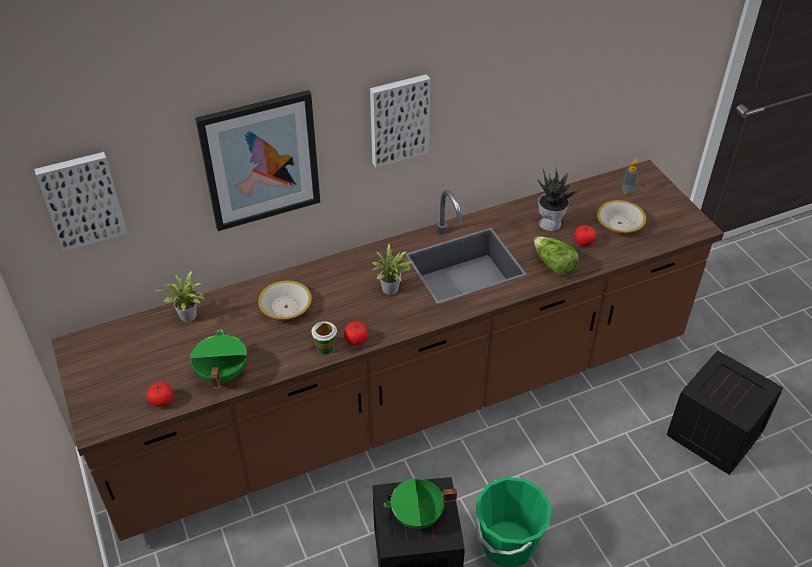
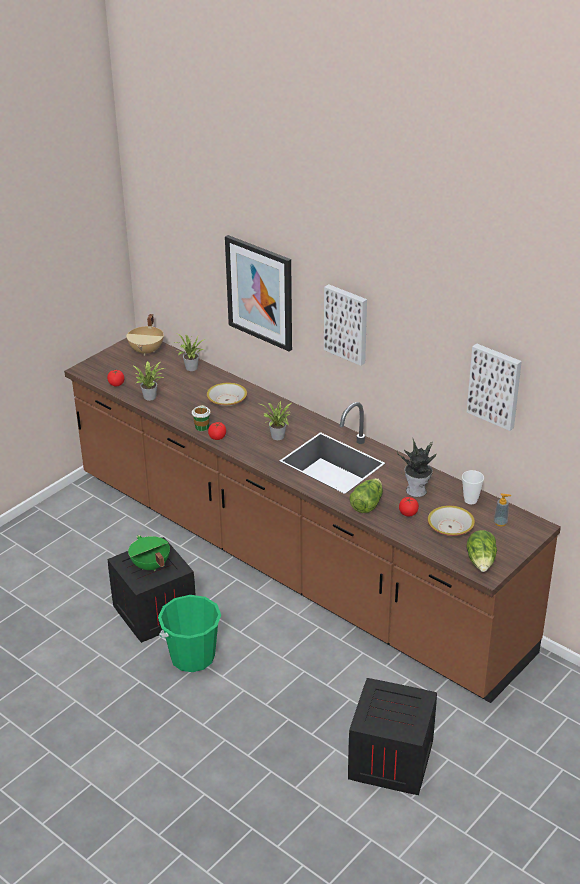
camera: 65 degrees right, 10 degrees down
picture [34,152,128,252] -> picture moved to [467,343,522,431]
green cooking pot [190,329,247,388] -> potted plant [134,360,166,401]
none -> beige cooking pot [126,314,164,356]
none -> cup [462,470,484,504]
none -> lettuce [466,530,497,572]

